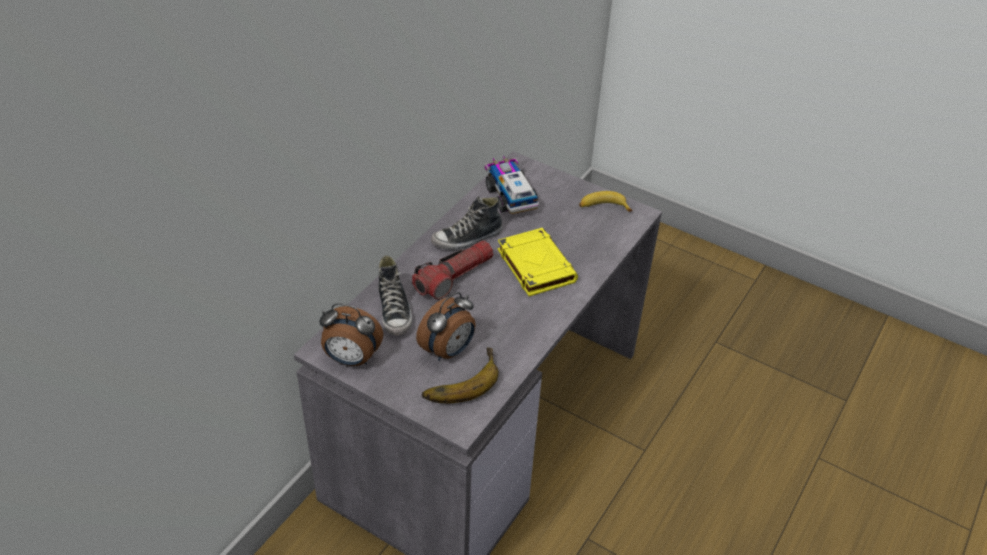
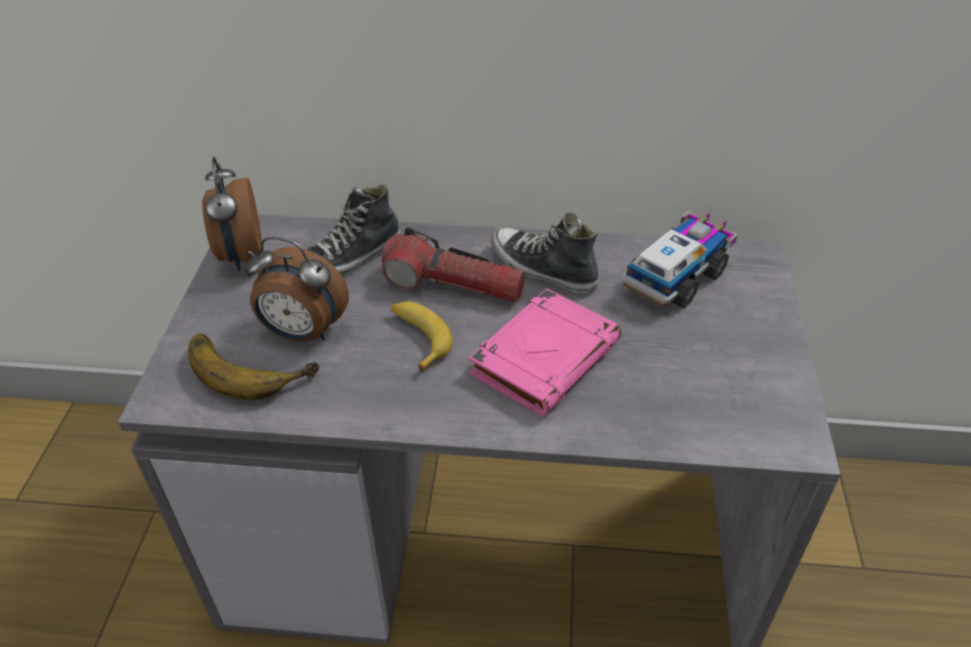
camera: 65 degrees right, 0 degrees up
yellow book [497,228,578,296] -> pink book [469,288,621,416]
banana [579,191,632,212] -> banana moved to [391,301,453,372]

